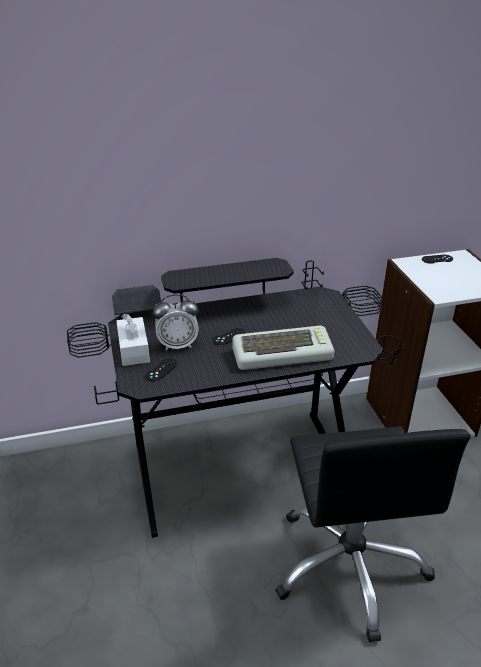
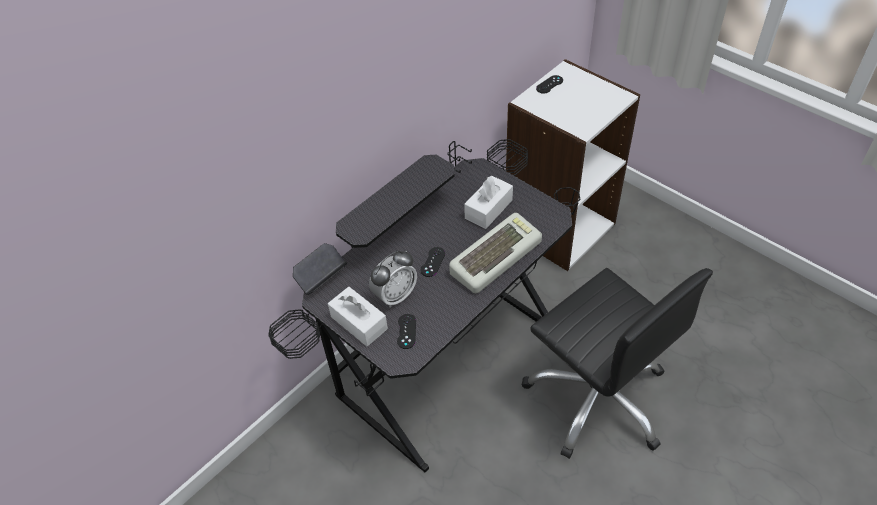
camera: 30 degrees left, 15 degrees up
none -> white tissue box [464,176,513,229]

